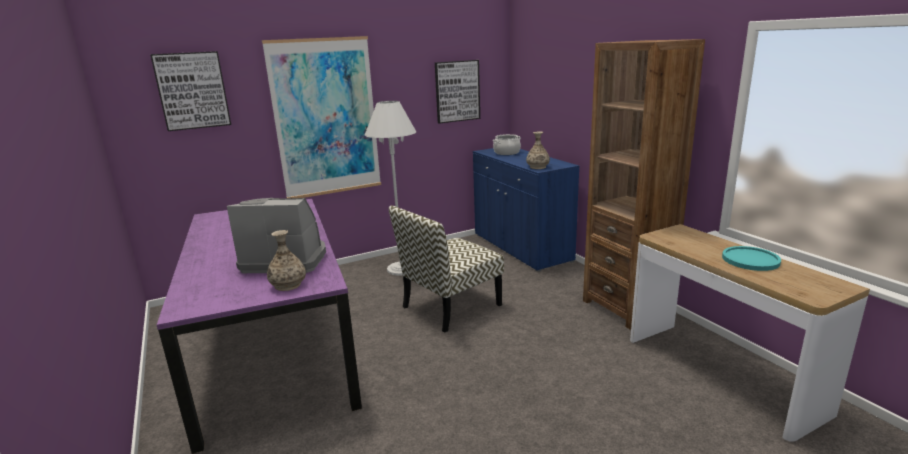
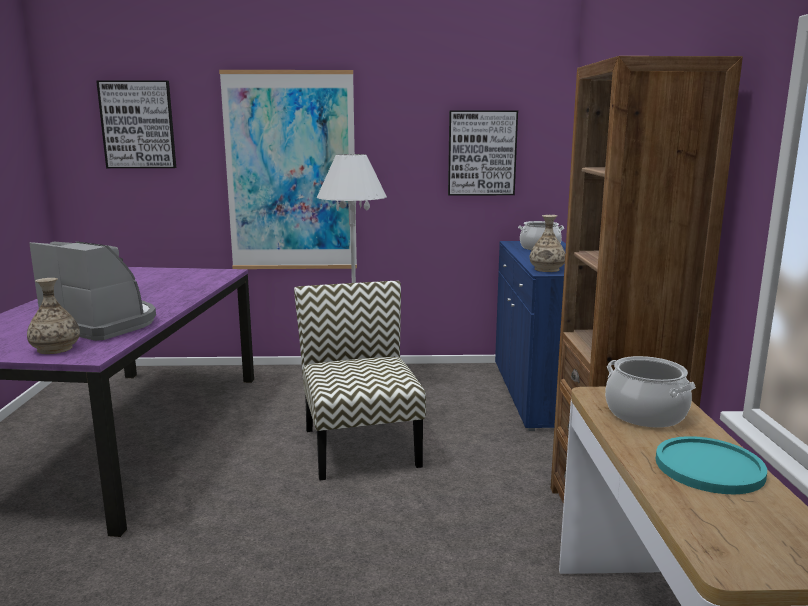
camera: 25 degrees right, 5 degrees down
chair [389,206,504,333] -> chair turned 90 degrees clockwise [294,281,426,480]
none -> cooking pot [605,356,696,428]

